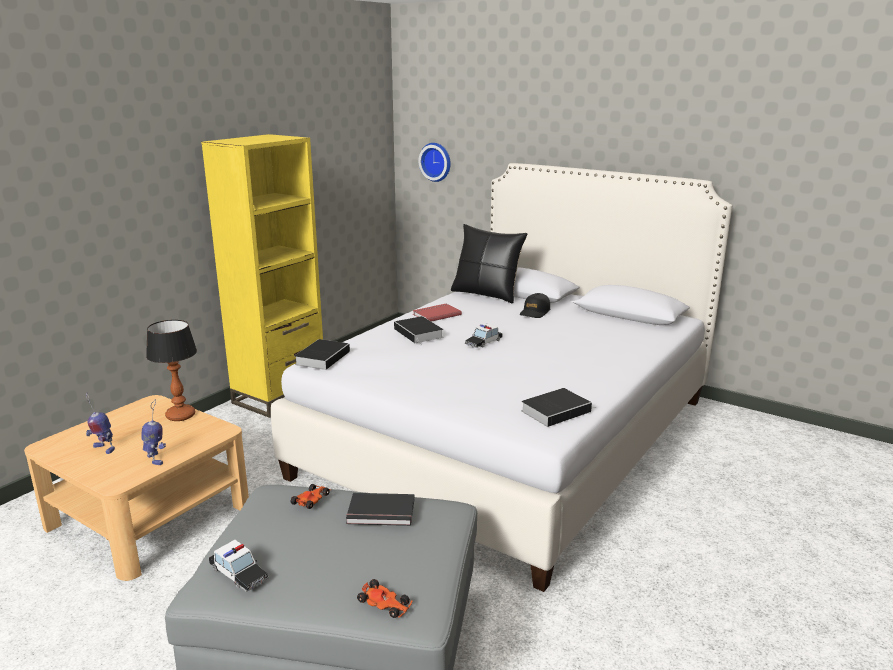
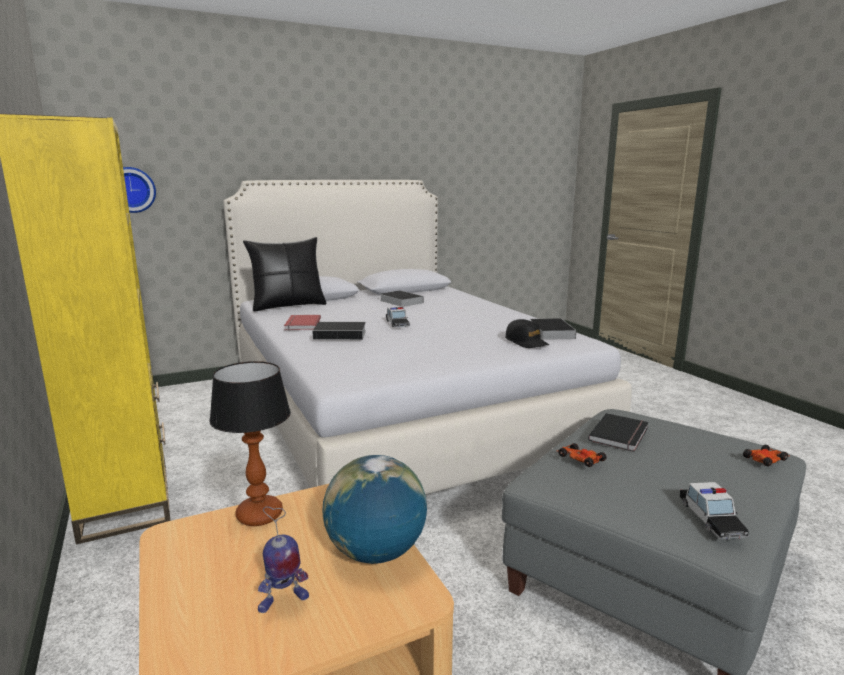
camera: 60 degrees left, 5 degrees down
toy robot [141,399,166,465] -> globe [322,455,427,564]
toy car [209,540,269,592] -> toy car turned 105 degrees clockwise [679,482,749,540]
book [295,339,350,370] -> book moved to [380,291,423,307]
black cap [520,293,550,318] -> black cap moved to [505,319,549,348]

